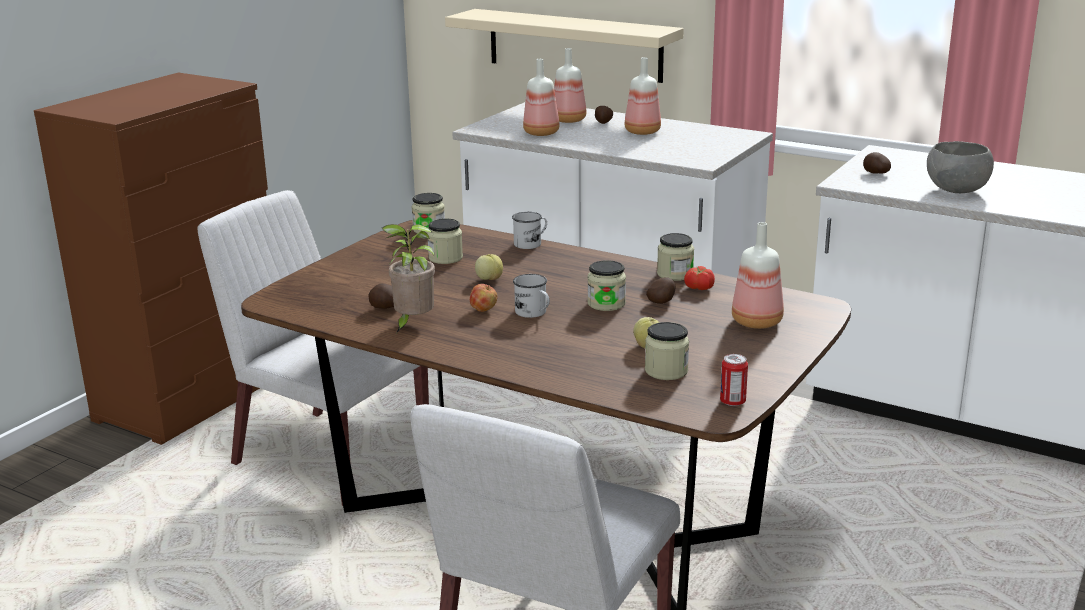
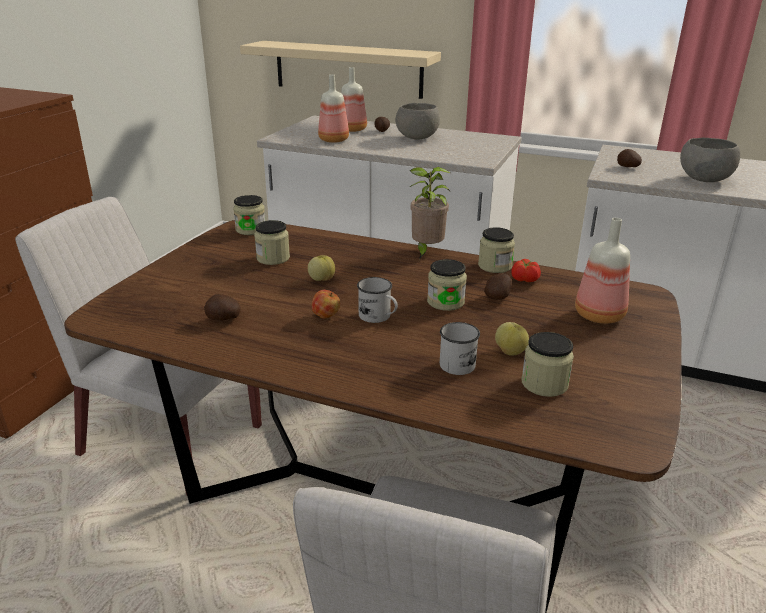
camera: 10 degrees left, 5 degrees up
potted plant [382,224,435,332] -> potted plant moved to [409,167,450,259]
white mug [512,212,547,249] -> white mug moved to [440,322,480,375]
bottle [625,57,661,135] -> grey bowl [396,103,440,139]
can [720,354,748,406] -> none

